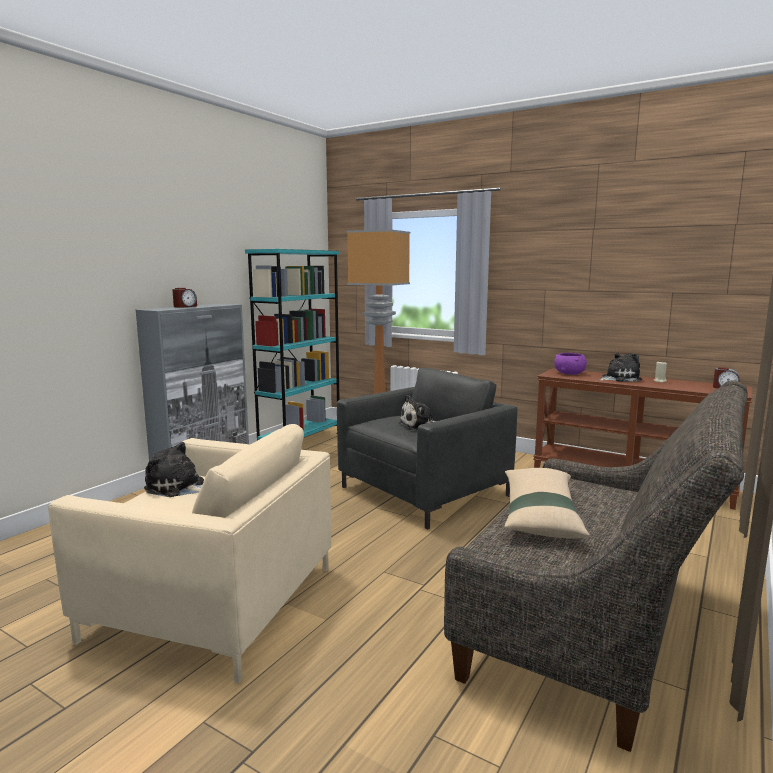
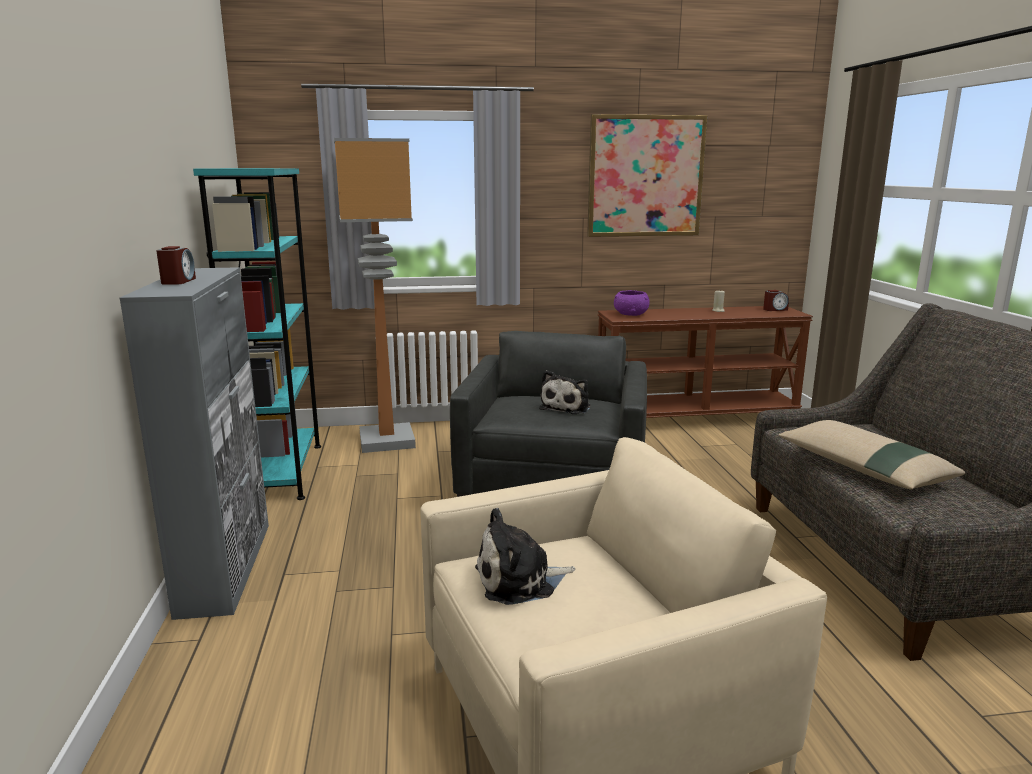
camera: 40 degrees left, 5 degrees up
plush toy [599,353,642,382] -> none
none -> picture [587,114,708,237]

